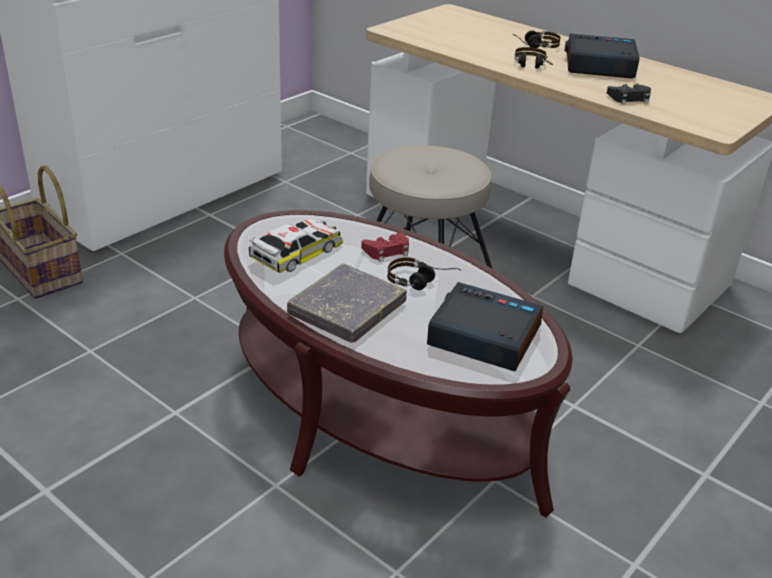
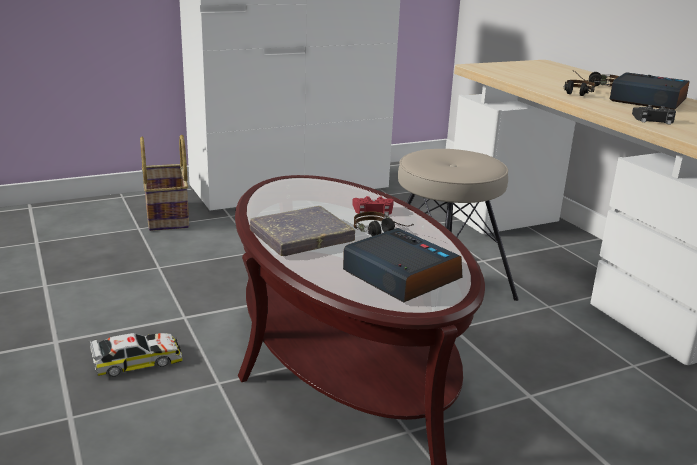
camera: 25 degrees right, 10 degrees down
toy car [249,219,343,273] -> toy car moved to [89,333,182,377]

